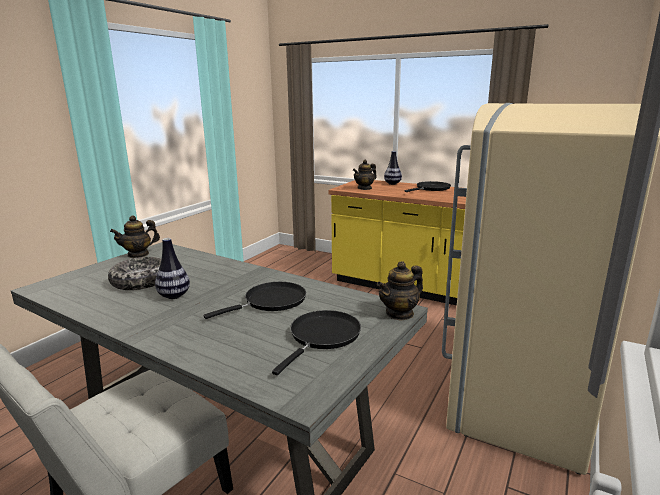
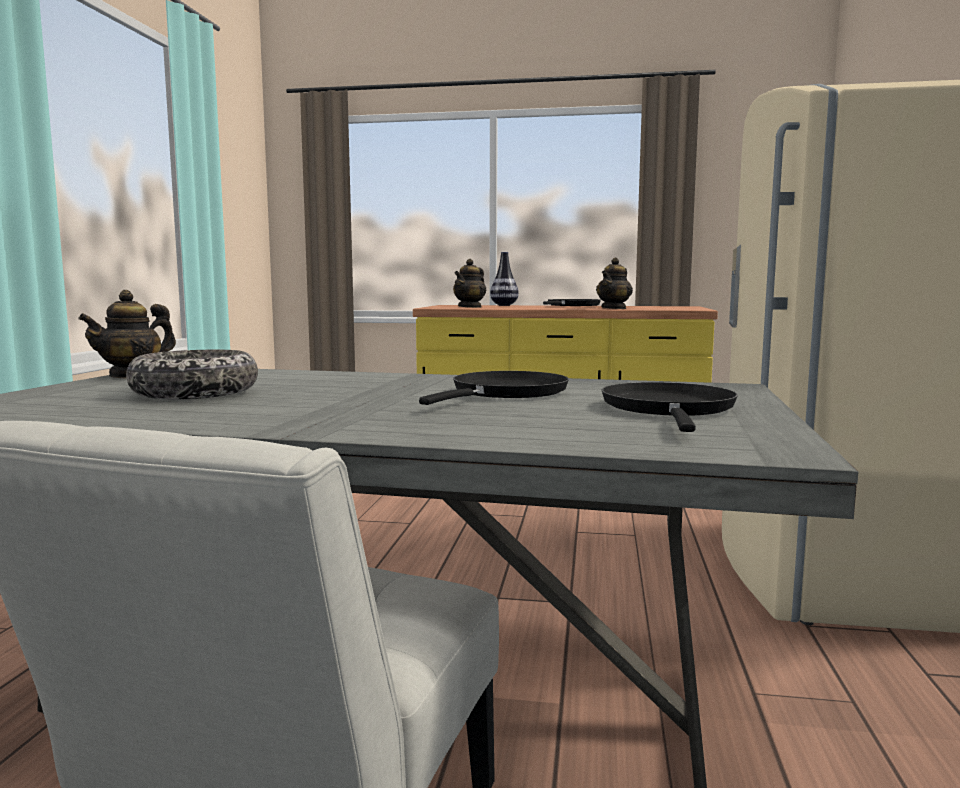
camera: 20 degrees left, 10 degrees down
vase [155,238,190,299] -> none
teapot [377,261,423,321] -> teapot moved to [596,258,633,309]

